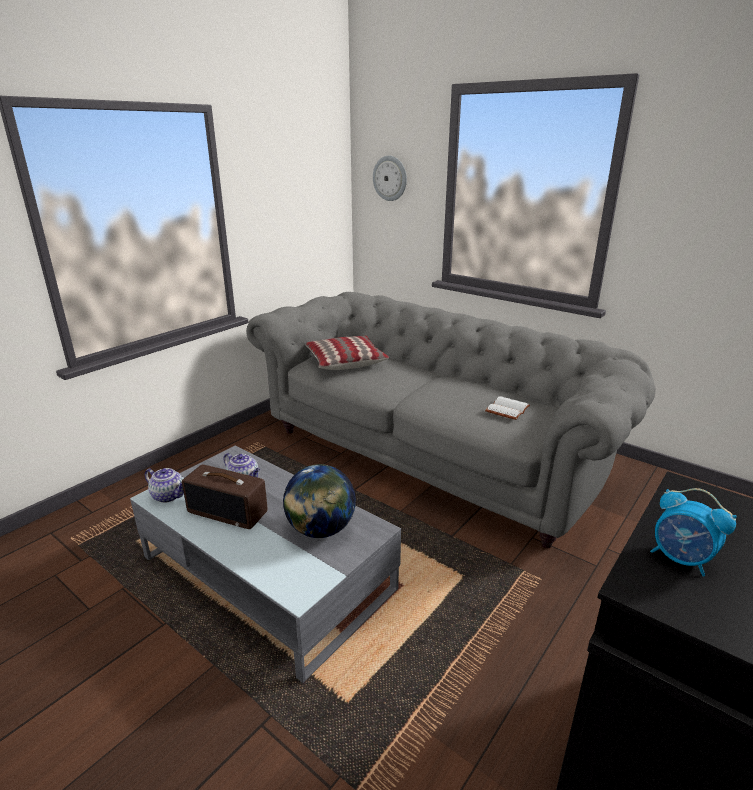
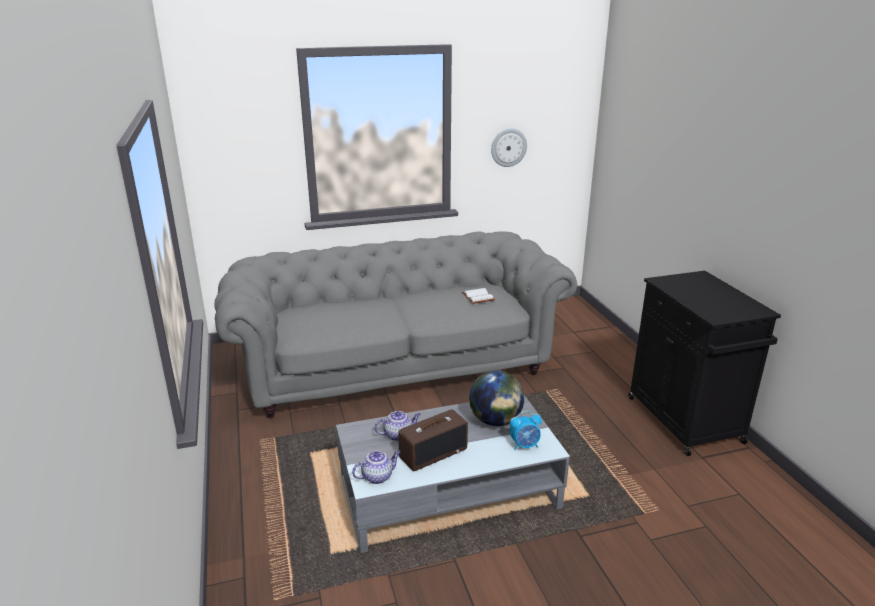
camera: 55 degrees left, 0 degrees up
pillow [305,336,389,370] -> none
wall clock [373,156,407,201] -> wall clock moved to [491,129,527,167]
alarm clock [650,488,737,576] -> alarm clock moved to [510,411,542,450]

